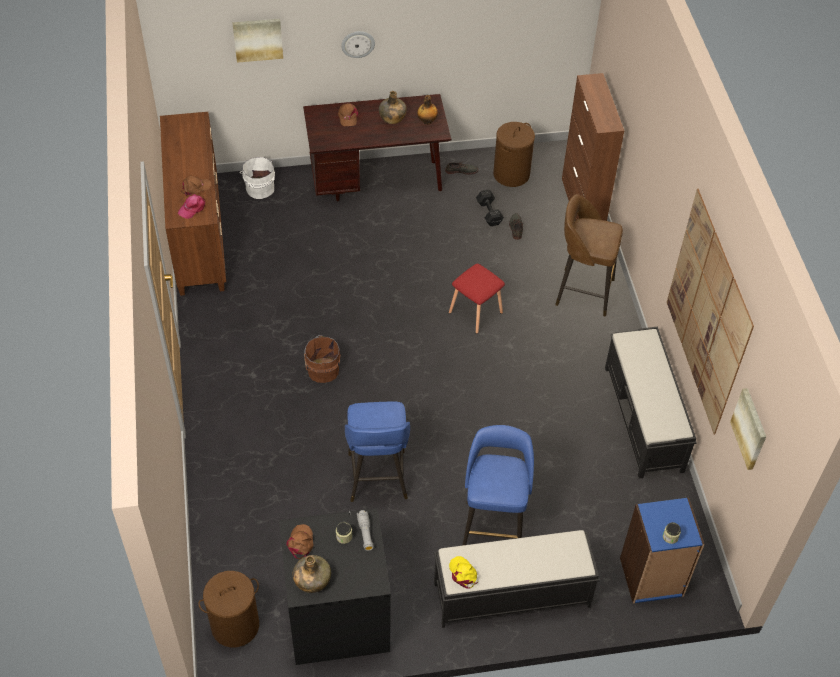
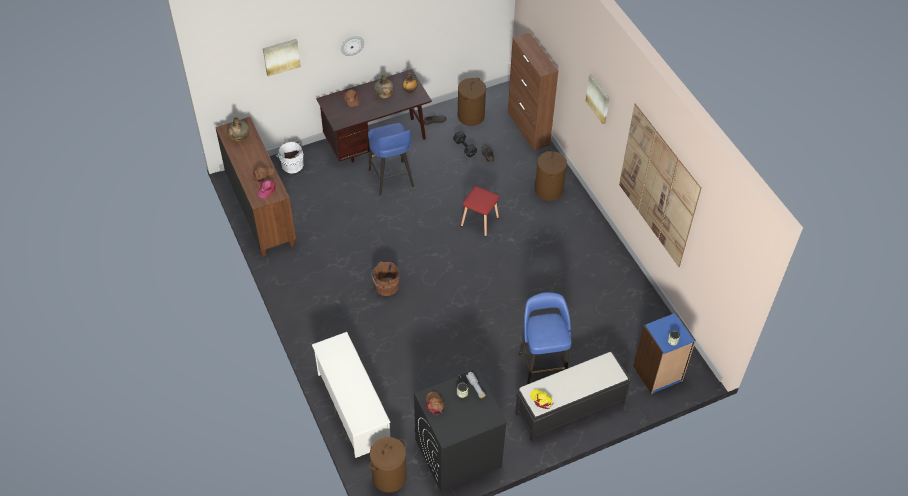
camera: 15 degrees left, 0 degrees up
green bottle [292,555,331,593] -> green bottle moved to [227,117,249,141]
blue stool [345,402,410,502] -> blue stool moved to [368,123,414,196]
brown stool [555,194,623,316] -> brown laundry basket [535,150,567,201]
black bench [605,327,697,479] -> none
picture [730,388,766,470] -> picture moved to [585,74,610,124]
none -> white shoe rack [312,332,391,458]

